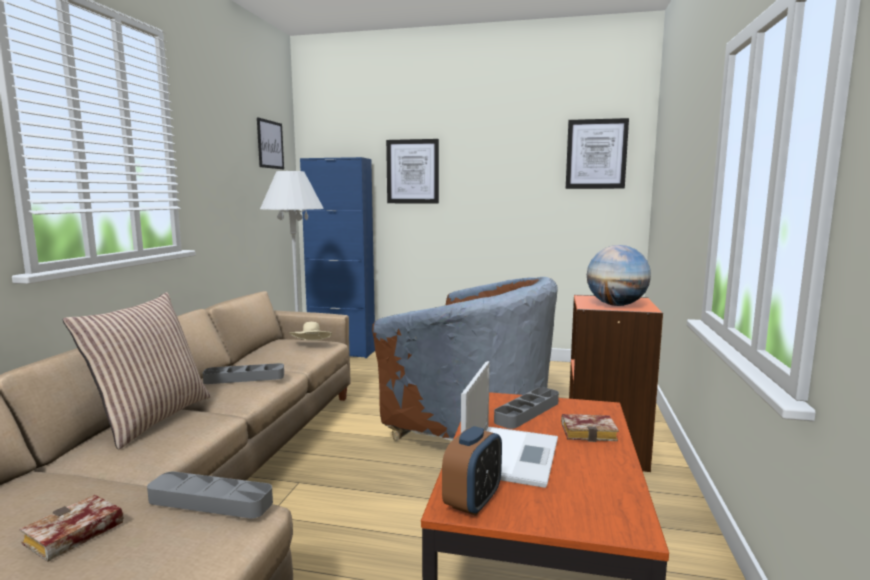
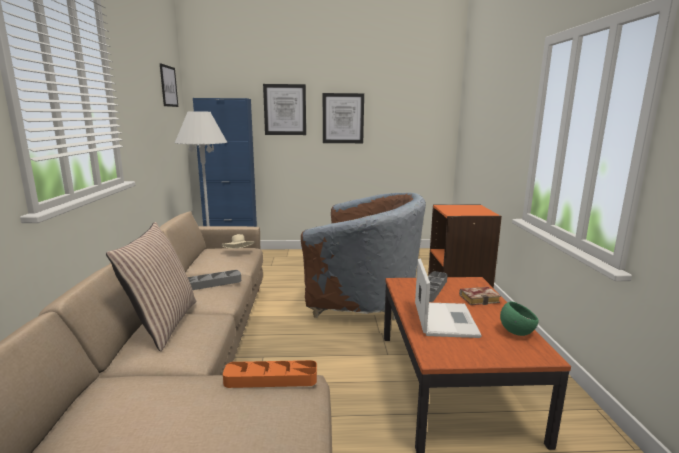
camera: 15 degrees left, 5 degrees up
book [20,495,123,562] -> none
grey tray [147,471,273,519] -> orange tray [223,360,317,388]
alarm clock [442,426,502,516] -> none
picture [566,118,629,189] -> picture moved to [323,93,364,143]
globe [587,245,651,306] -> none
none -> green bowl [500,301,539,336]

